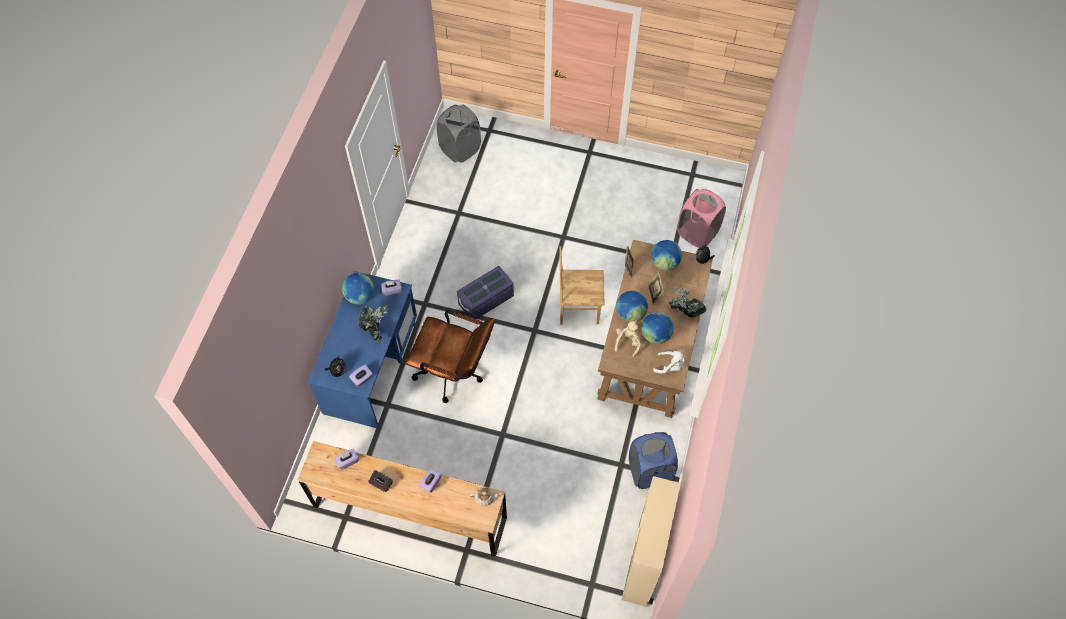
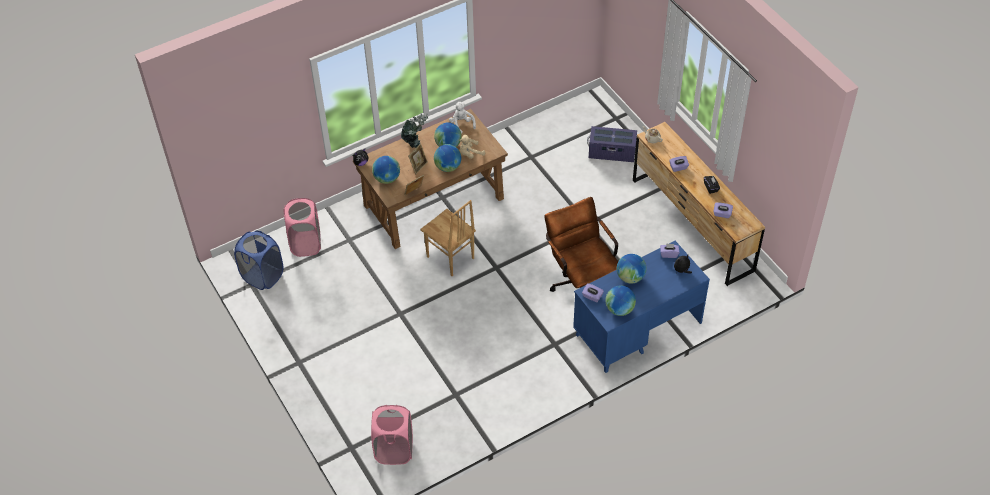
camera: 135 degrees left, 10 degrees down
potted plant [359,304,388,343] -> globe [617,254,646,284]
grey laundry basket [436,105,481,163] -> pink laundry basket [371,405,413,465]
purple storage box [457,266,514,319] -> purple storage box moved to [587,126,637,162]
beige cabinet [621,476,681,607] -> none
blue laundry basket [629,432,678,489] -> blue laundry basket moved to [234,230,283,290]

